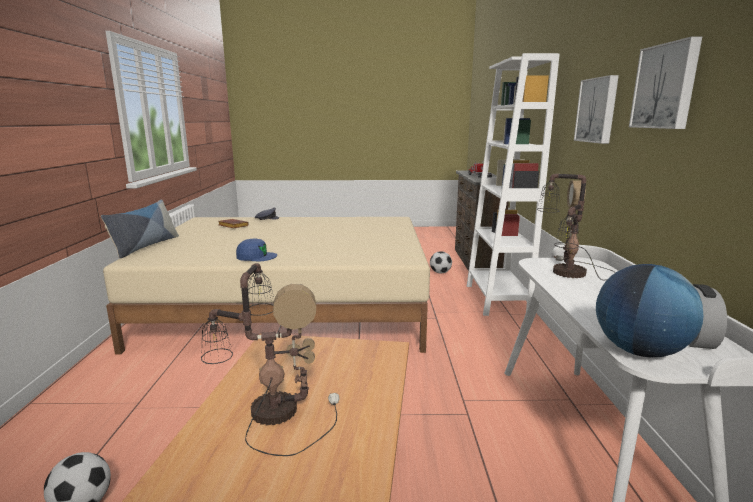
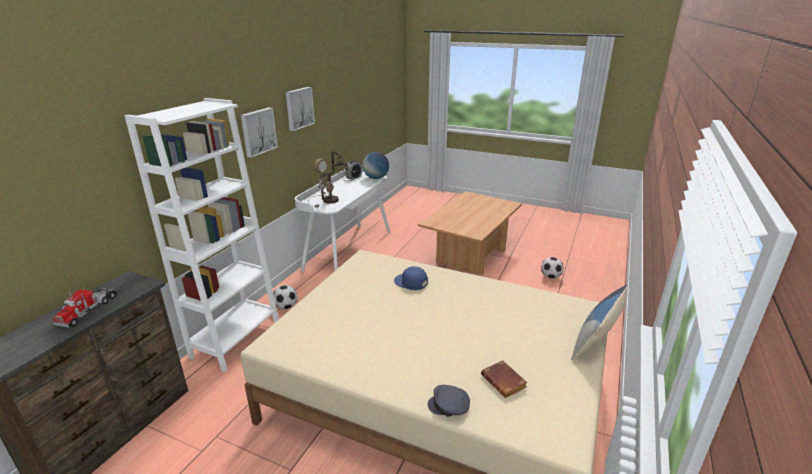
camera: 155 degrees left, 10 degrees up
table lamp [201,263,340,456] -> none
blue cap [236,239,277,261] -> blue cap moved to [394,266,428,290]
football [430,251,452,273] -> football moved to [273,285,297,309]

